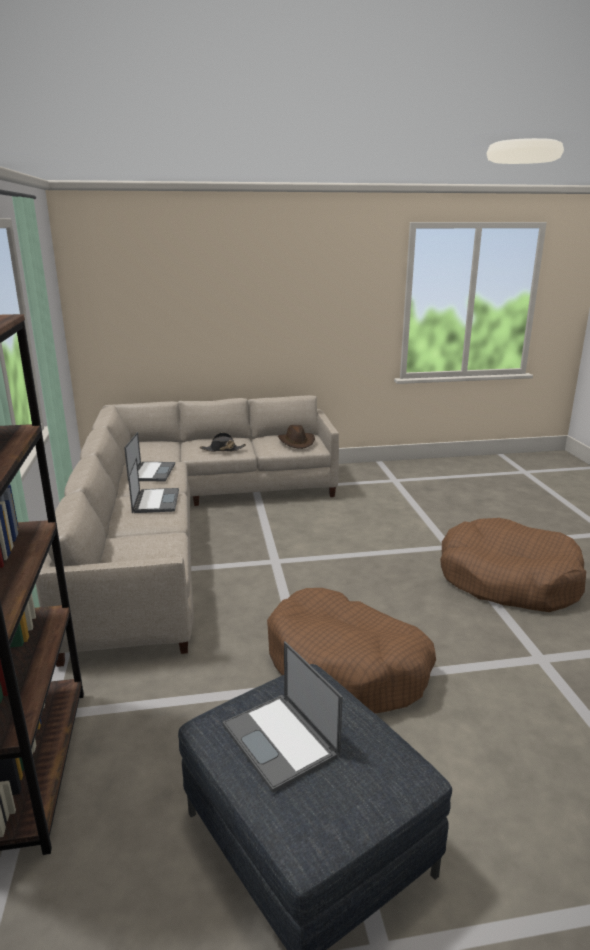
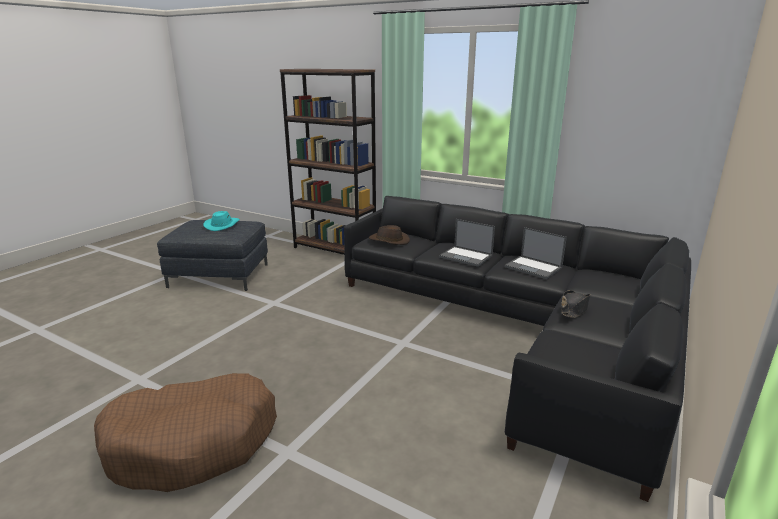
camera: 130 degrees right, 0 degrees up
beige sofa [36,395,339,667] -> black sofa [344,196,691,502]
laptop [223,641,343,793] -> turquoise hat [203,211,240,231]
brown dog bed [267,588,436,713] -> none
brown hat [278,425,315,449] -> brown hat moved to [369,225,410,245]

